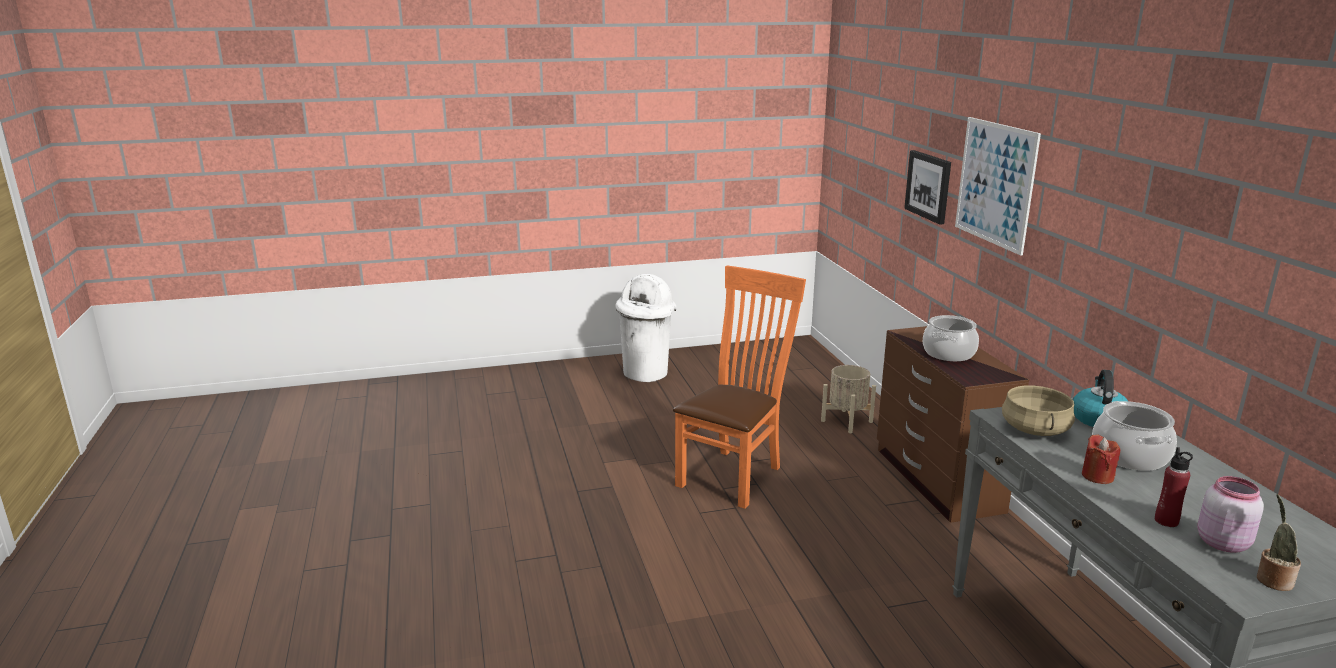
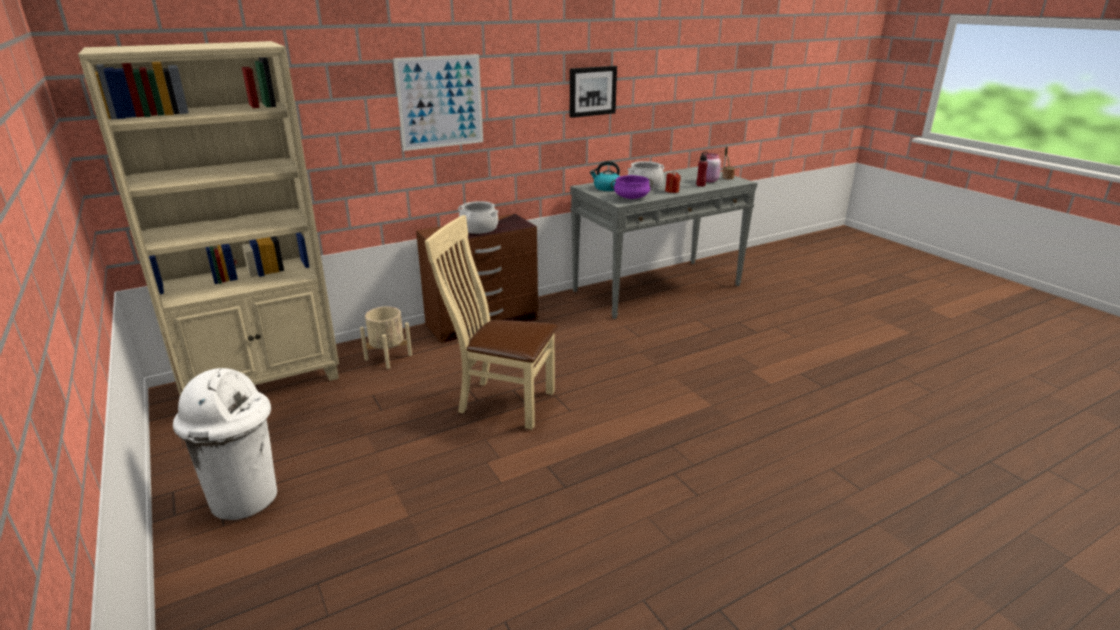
camera: 105 degrees left, 5 degrees up
orange chair [673,265,806,509] -> beige chair [425,215,558,430]
picture [904,150,951,225] -> picture moved to [570,66,617,118]
beige cooking pot [1002,385,1075,436] -> purple cooking pot [611,175,653,199]
none -> beige bookcase [78,41,339,396]

